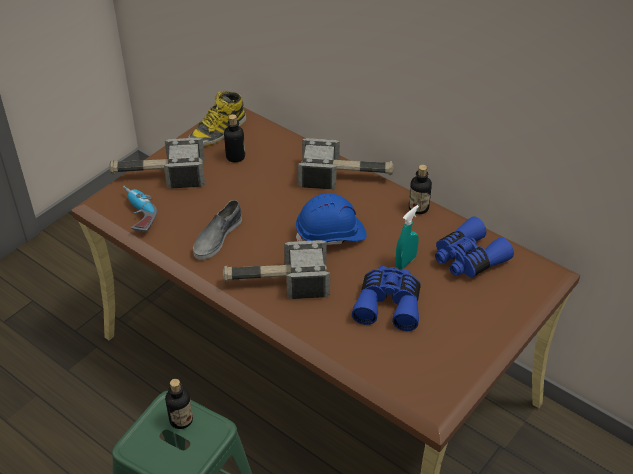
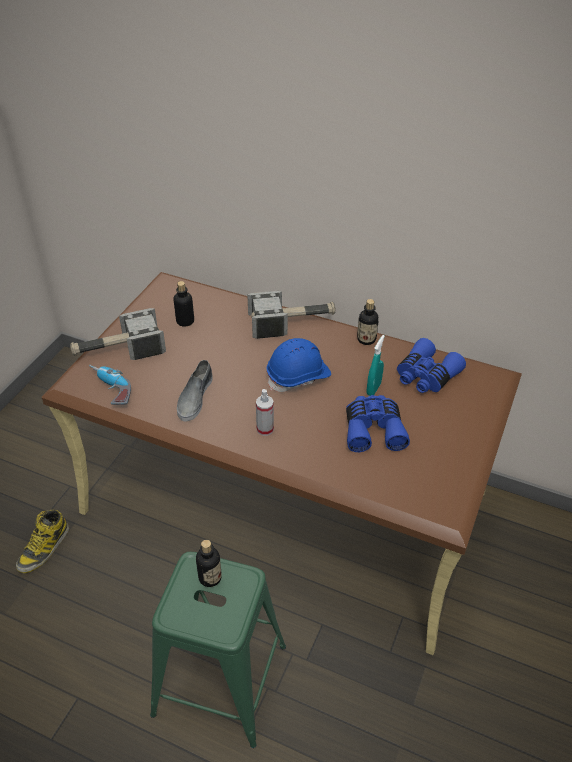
camera: 15 degrees left, 0 degrees up
boot [188,91,246,147] -> boot moved to [16,510,69,573]
hammer [223,240,330,299] -> spray bottle [256,389,274,436]

